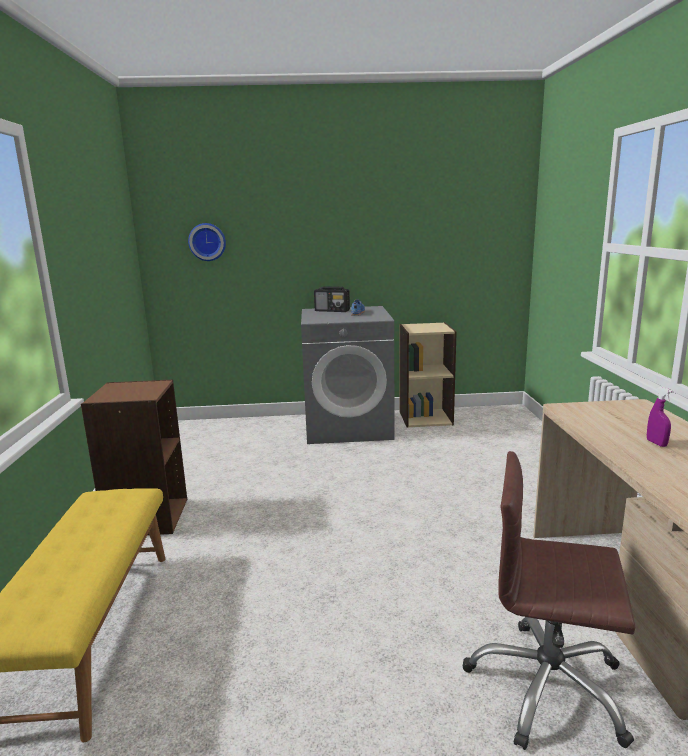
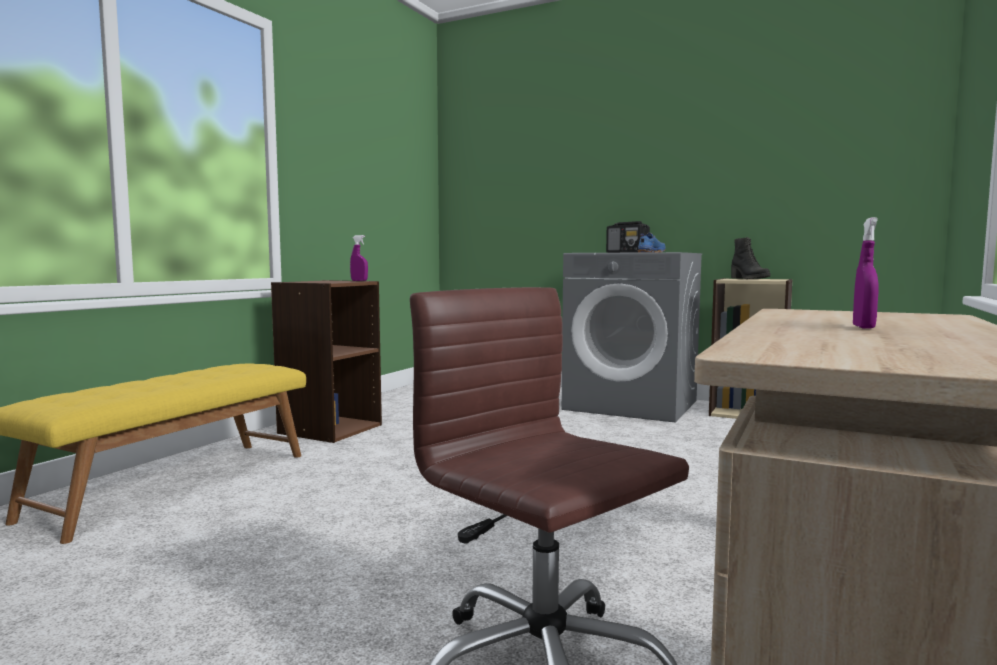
camera: 30 degrees right, 10 degrees down
wall clock [188,223,226,261] -> none
none -> purple spray bottle [350,235,368,281]
none -> black boot [731,237,771,279]

